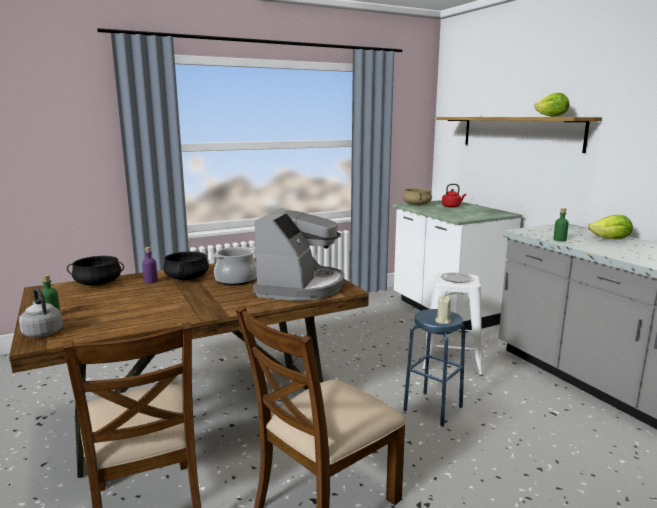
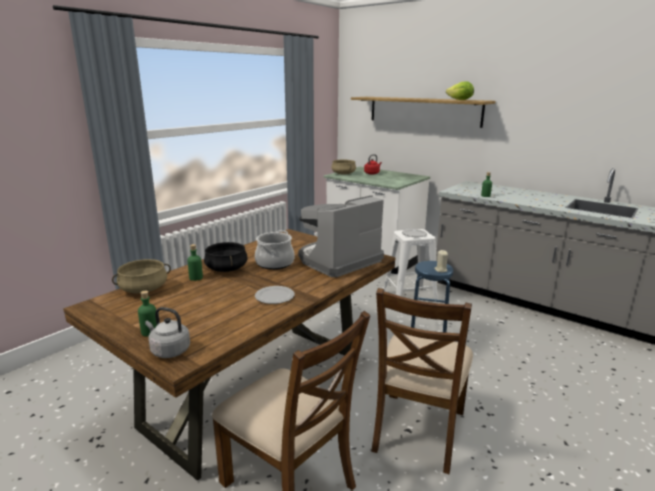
camera: 25 degrees left, 5 degrees up
black cooking pot [67,256,124,286] -> beige cooking pot [112,259,171,293]
purple bottle [142,247,158,283] -> green bottle [187,244,203,281]
coffee machine [253,208,344,301] -> coffee machine turned 120 degrees counterclockwise [299,195,384,277]
lettuce [588,215,633,239] -> none
none -> plate [255,286,295,304]

